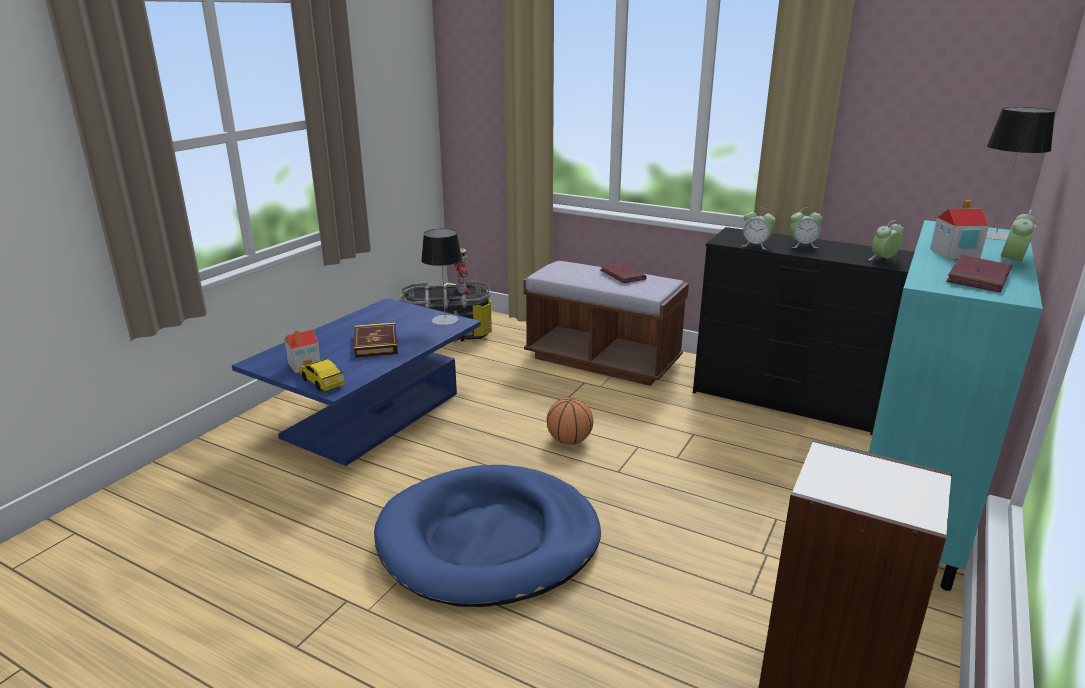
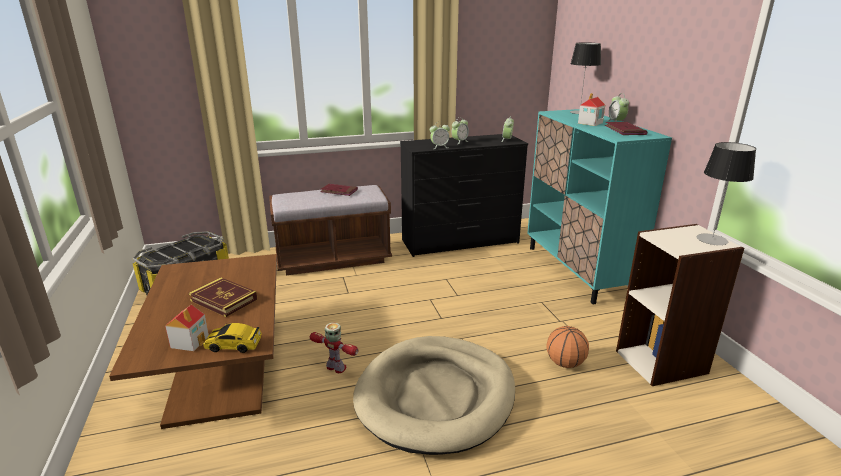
camera: 45 degrees left, 0 degrees up
blue coffee table [232,298,481,466] -> brown coffee table [109,254,277,429]
blue dog bed [374,465,601,607] -> beige dog bed [353,336,515,455]
table lamp [421,229,462,325] -> table lamp moved to [697,142,756,245]
toy robot [454,249,470,295] -> toy robot moved to [310,323,359,373]
basketball [547,397,594,445] -> basketball moved to [546,326,589,368]

